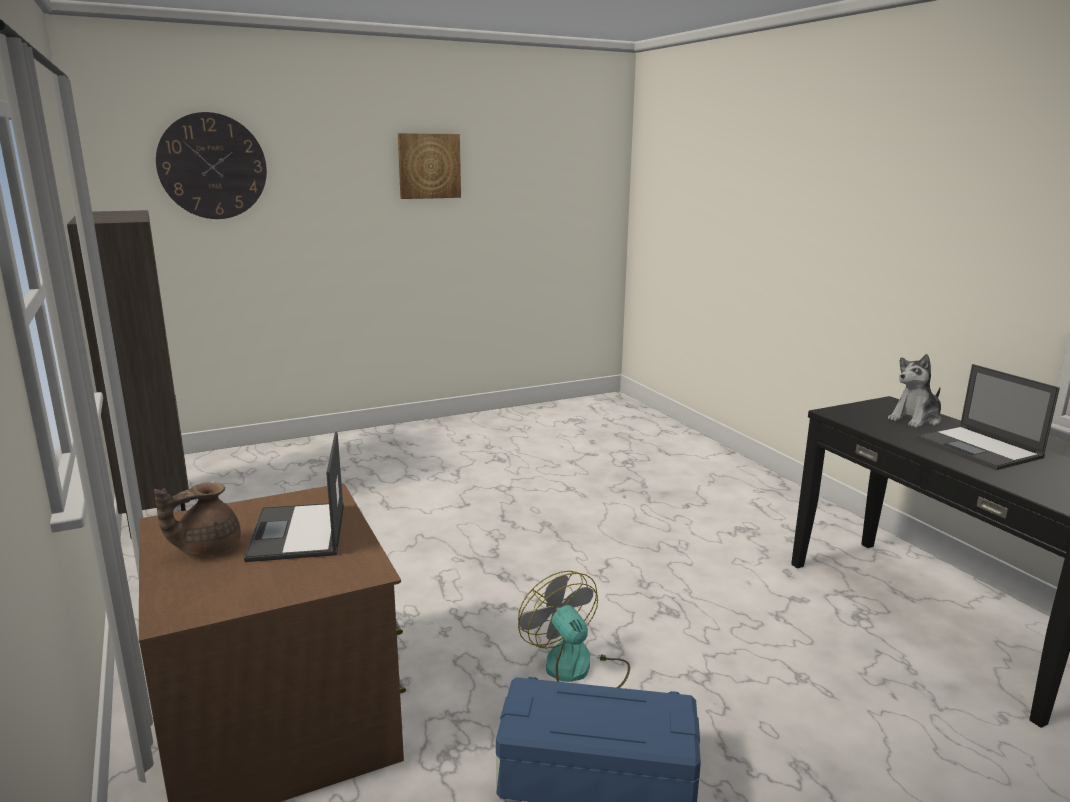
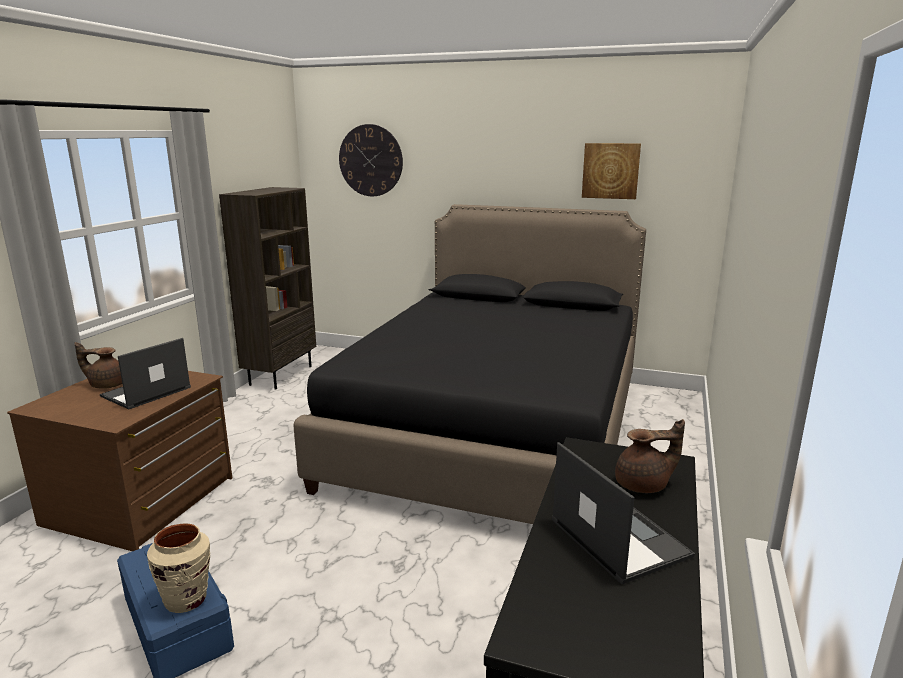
camera: 45 degrees right, 0 degrees up
picture [398,133,461,199] -> picture moved to [582,143,641,199]
fan [518,571,630,688] -> none
plush toy [888,354,941,428] -> brown teapot [615,419,685,493]
laptop [915,364,1060,470] -> laptop turned 135 degrees clockwise [552,442,695,585]
none -> beige vase [147,524,210,613]
none -> black bed [293,204,646,524]

